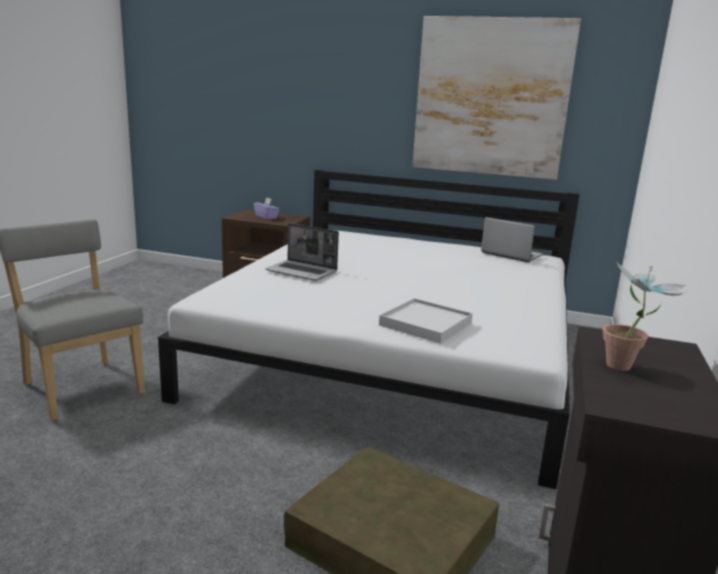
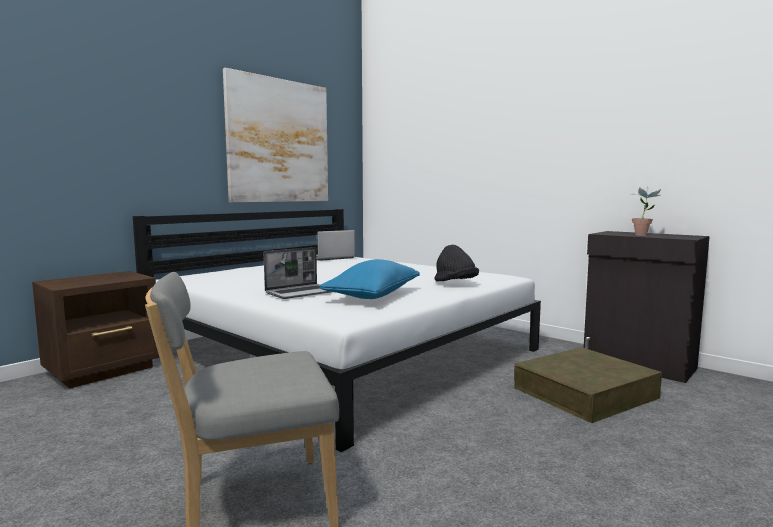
camera: 65 degrees left, 10 degrees down
purple tissue box [254,197,280,220] -> none
white tray [379,298,473,344] -> black hat [434,245,479,282]
none -> blue pillow [319,259,420,299]

